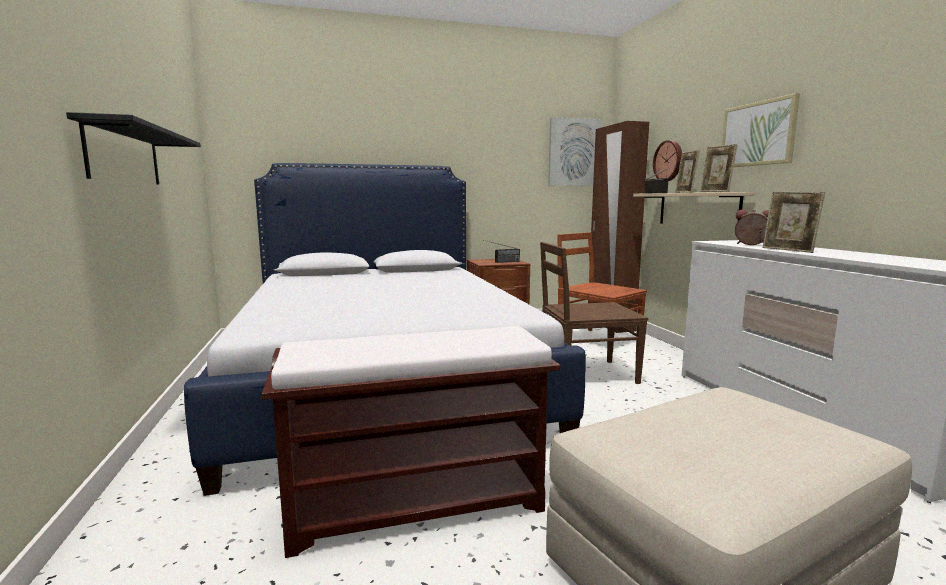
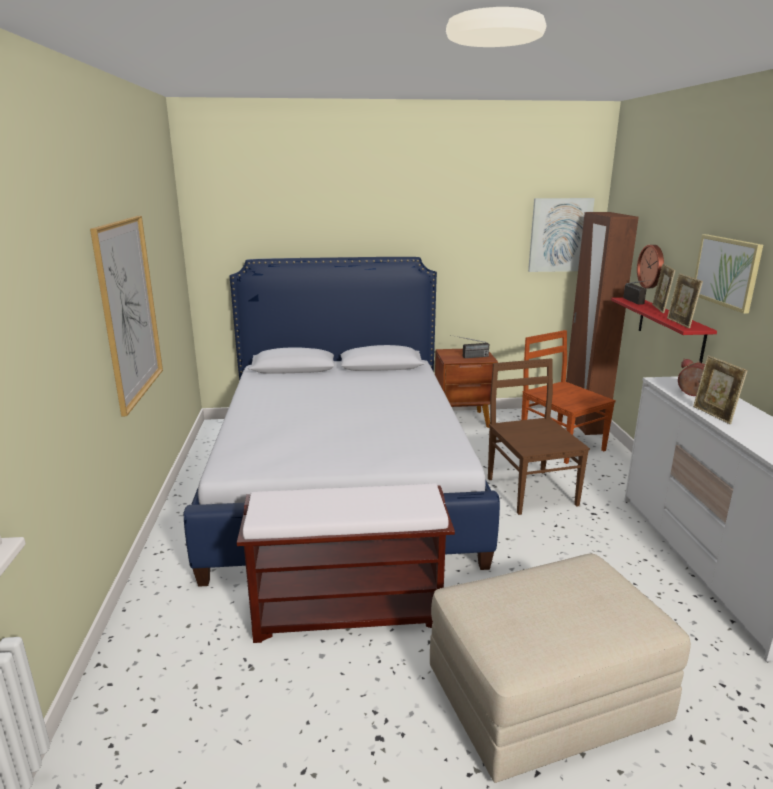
camera: 10 degrees right, 10 degrees up
black shelf [66,112,201,184] -> picture [90,216,163,417]
brown chair [540,242,648,384] -> brown chair turned 75 degrees clockwise [488,358,590,515]
beige shelf [633,192,755,224] -> red shelf [611,297,717,363]

